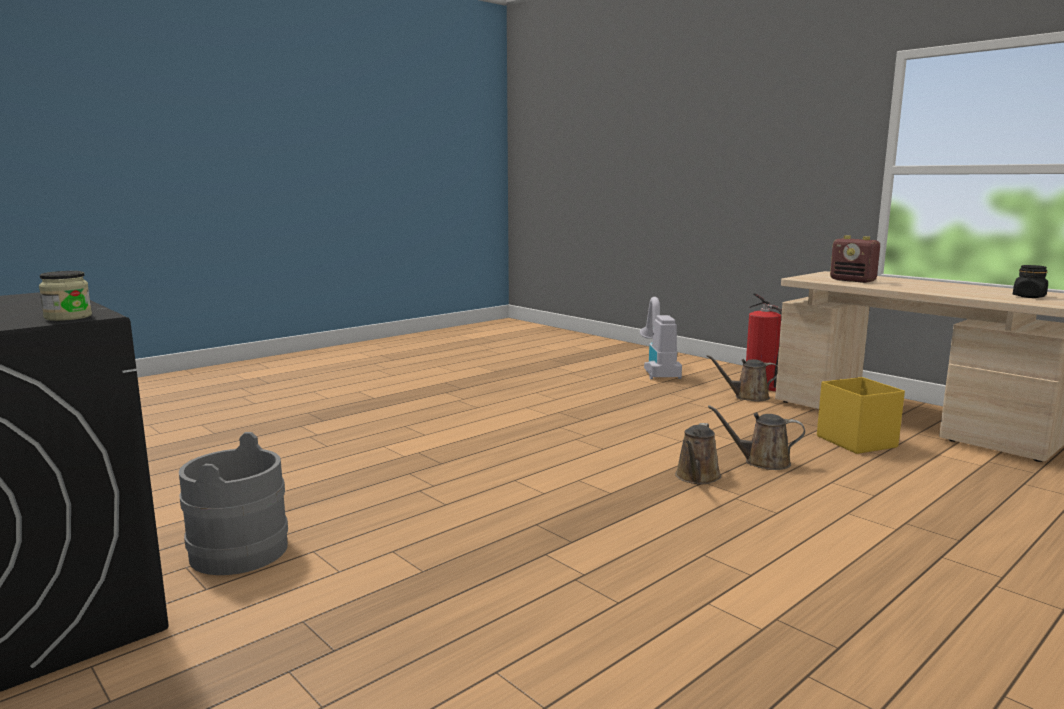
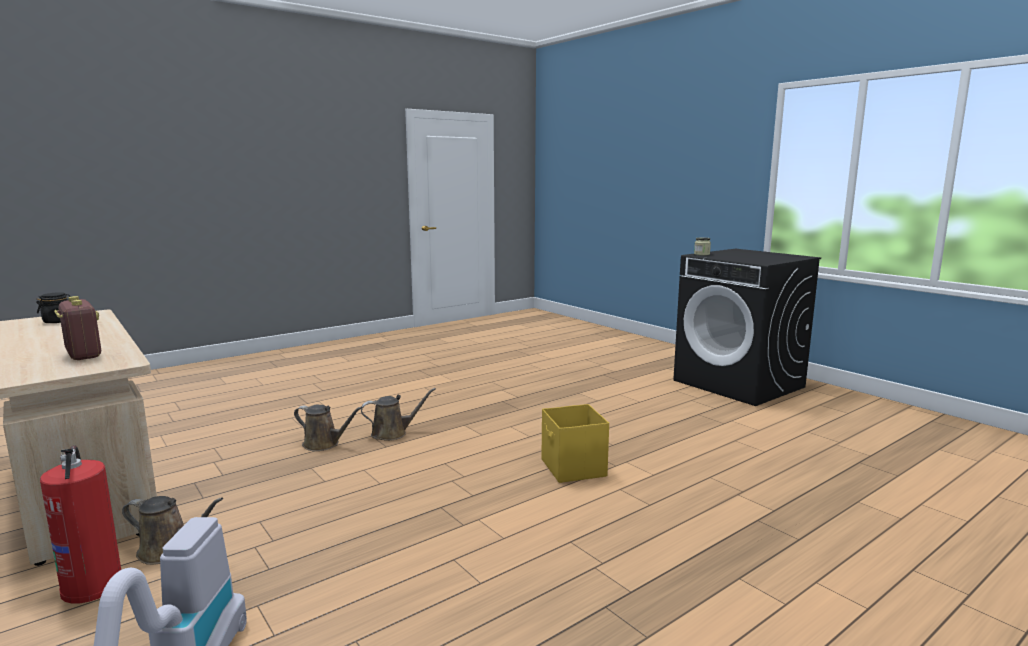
camera: 175 degrees left, 0 degrees up
grey bucket [179,432,288,575] -> none
brown watering can [675,423,721,484] -> brown watering can turned 45 degrees clockwise [361,388,436,441]
yellow storage box [817,377,905,454] -> yellow storage box moved to [542,404,609,483]

